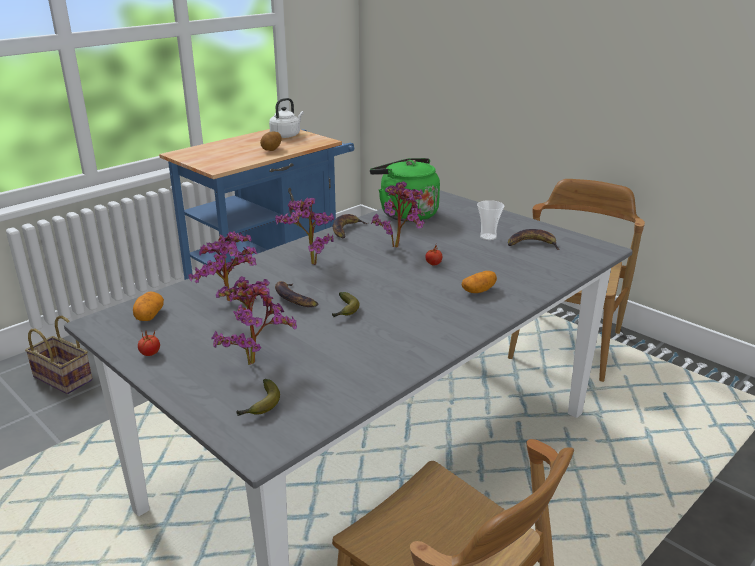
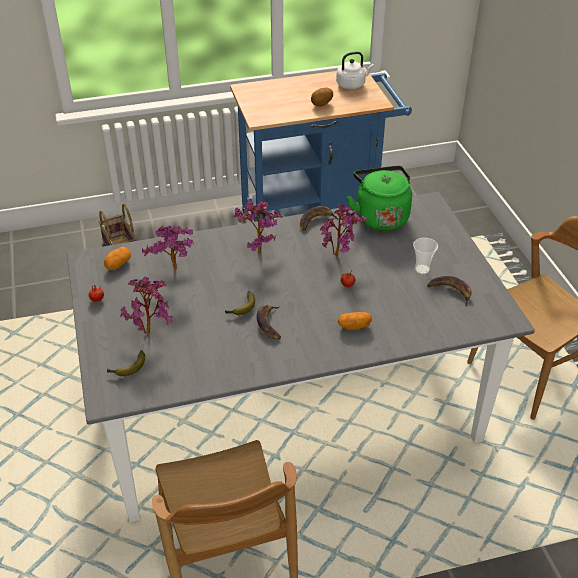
camera: 30 degrees right, 15 degrees up
banana [275,281,318,307] -> banana moved to [257,304,281,339]

